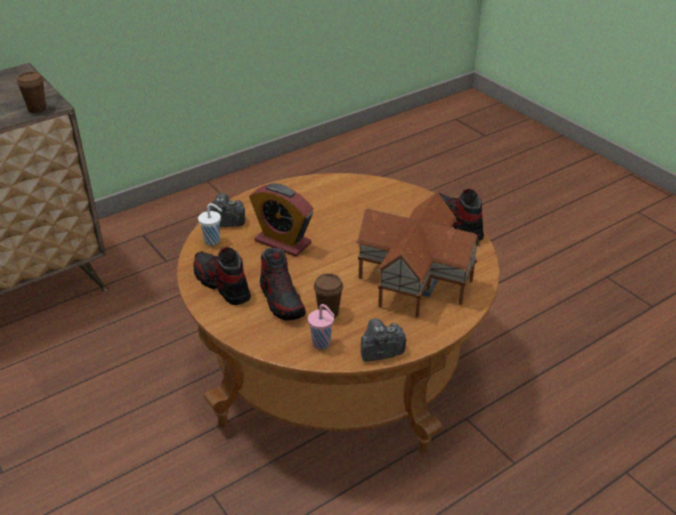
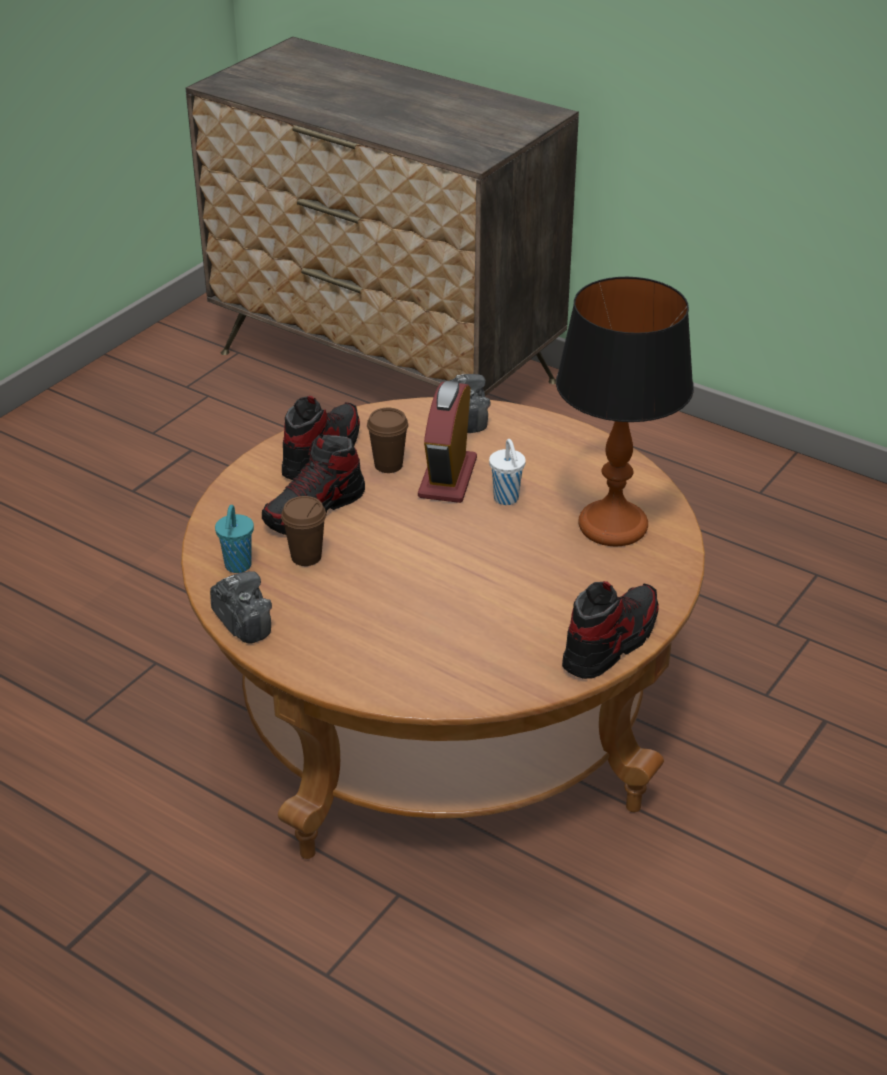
camera: 70 degrees right, 0 degrees up
brown cup [17,71,46,113] -> brown cup moved to [367,408,408,473]
white cup [198,203,222,246] -> white cup moved to [489,439,526,505]
pink cup [308,304,335,349] -> turquoise cup [215,505,254,573]
toy house [356,192,481,318] -> none
none -> table lamp [556,277,694,547]

